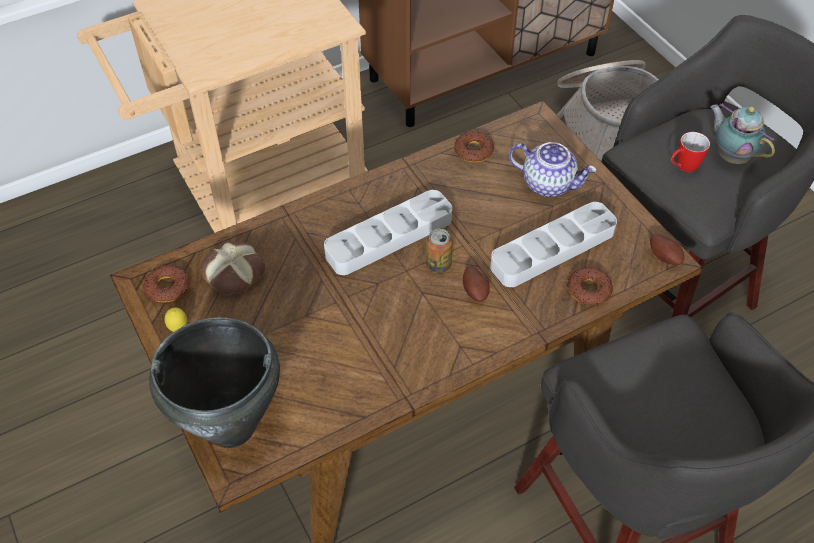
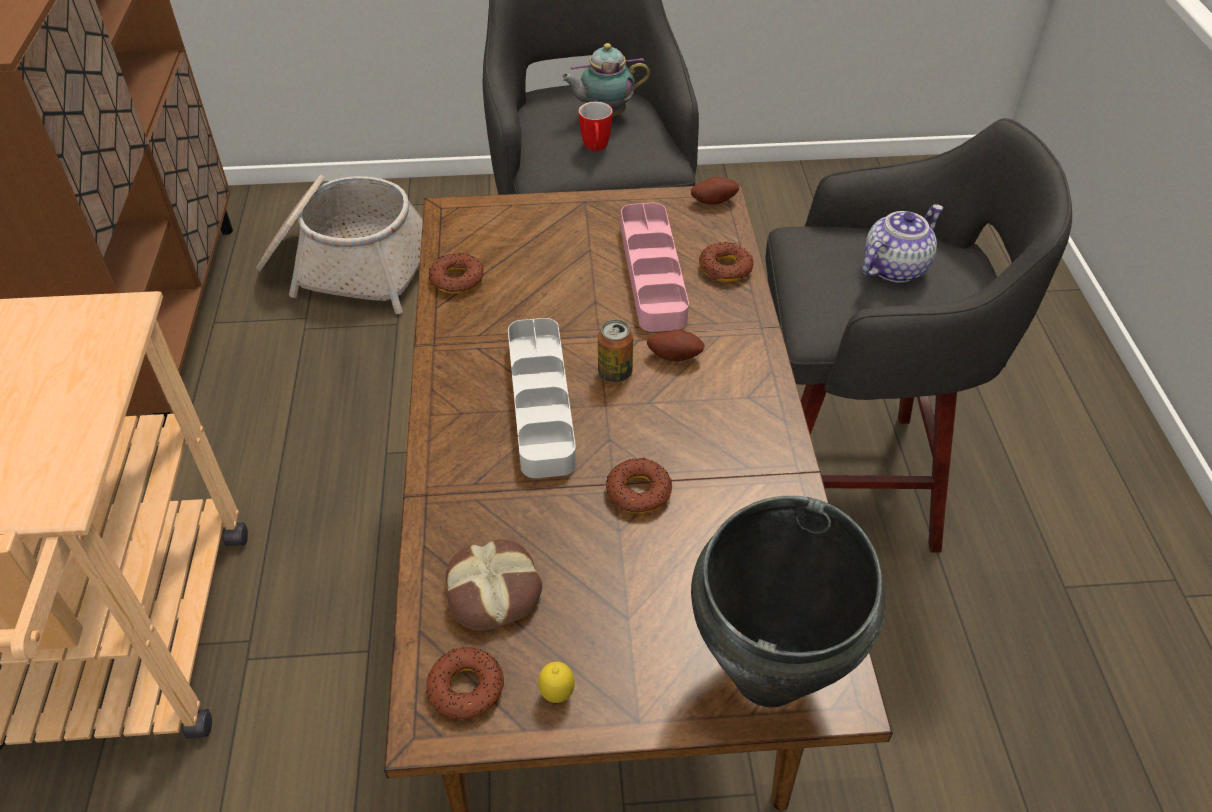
camera: 65 degrees left, 5 degrees down
grey tray [490,202,617,287] -> pink tray [621,203,689,332]
teapot [508,142,597,197] -> teapot moved to [862,204,943,283]
none -> donut [606,458,672,514]

